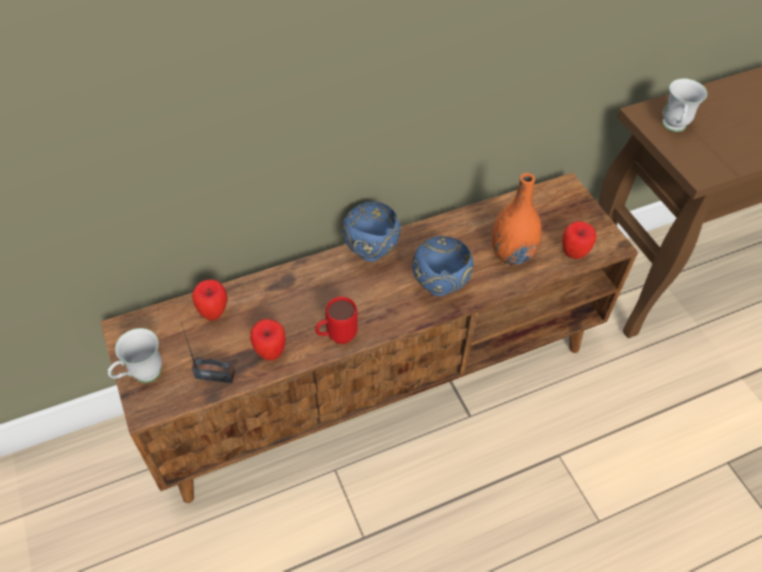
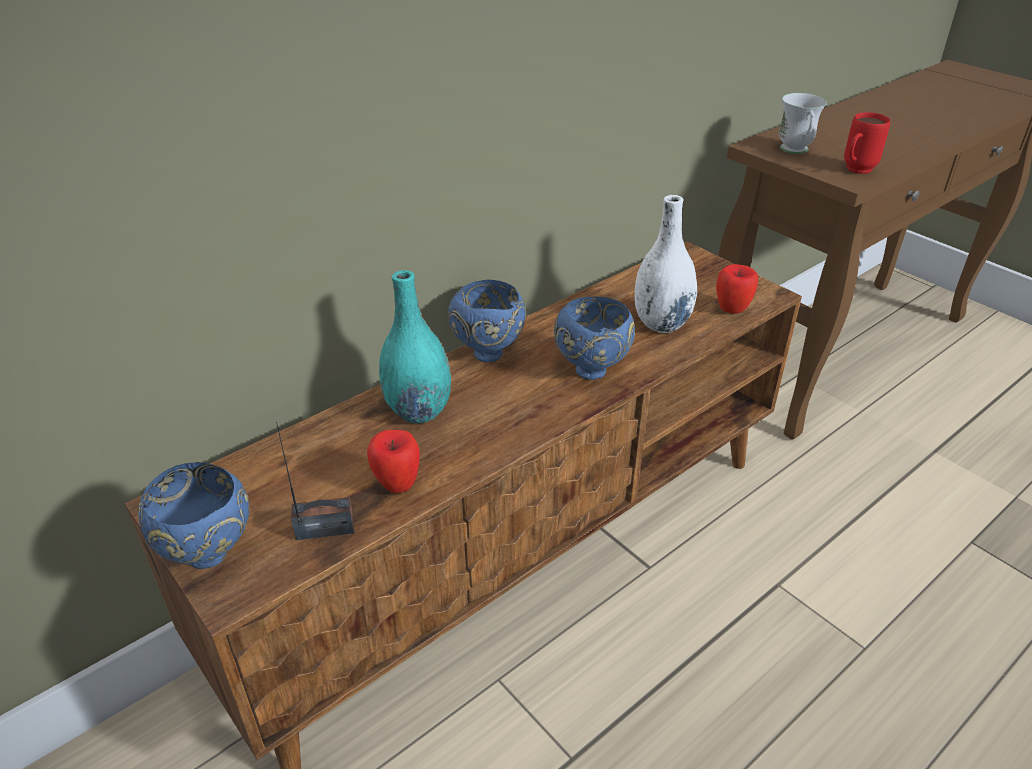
camera: 15 degrees left, 15 degrees down
white mug [108,328,162,383] -> blue bowl [138,462,250,569]
apple [192,279,228,321] -> none
red mug [315,297,358,344] -> red mug moved to [844,112,890,174]
orange vase [492,173,542,265] -> white vase [634,195,697,333]
none -> turquoise vase [379,270,451,423]

